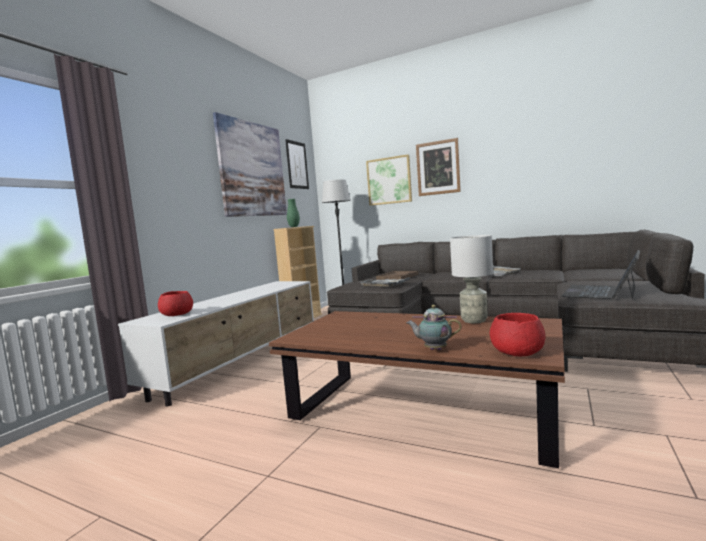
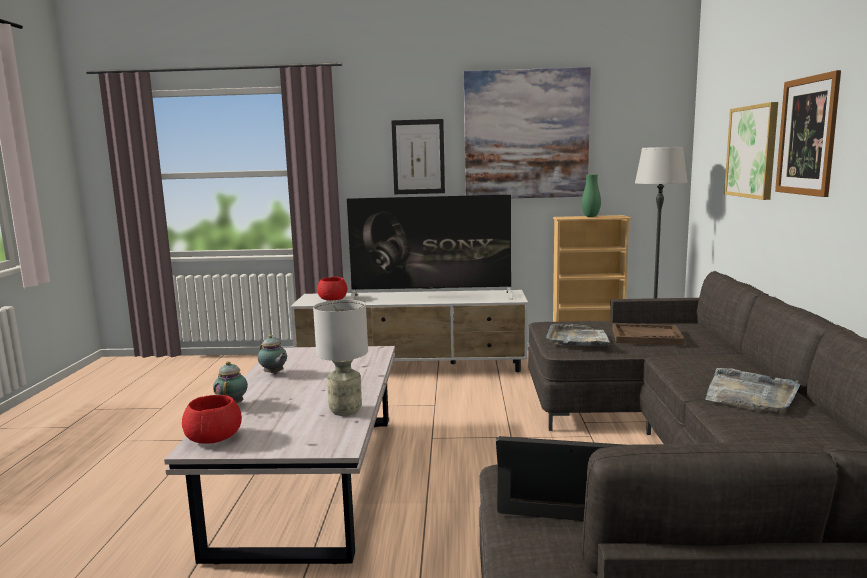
camera: 65 degrees right, 5 degrees up
brown coffee table [269,311,565,468] -> white coffee table [164,346,395,564]
picture [285,139,309,189] -> picture moved to [391,119,445,194]
none -> teapot [258,335,287,374]
none -> television [347,195,512,300]

